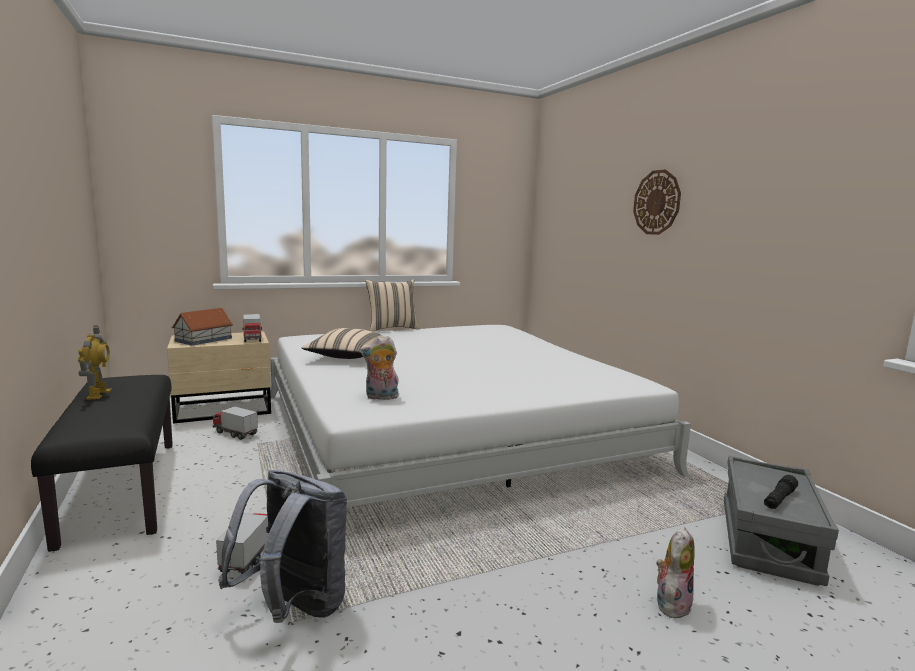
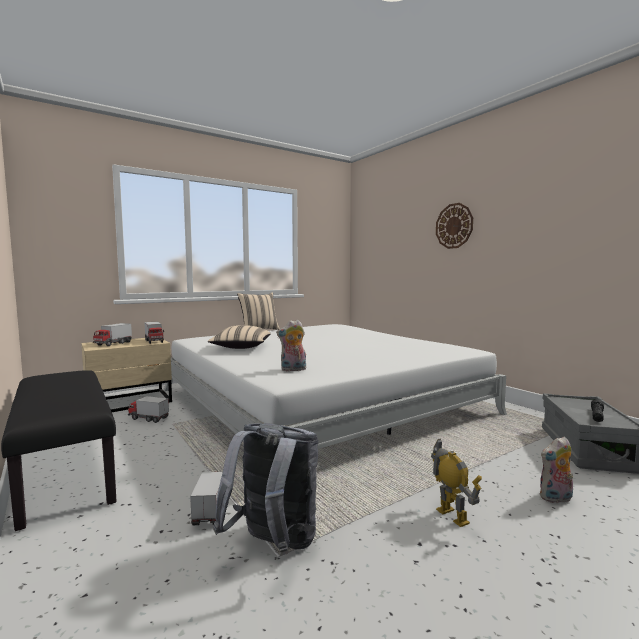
camera: 10 degrees left, 5 degrees down
toy robot [78,325,112,400] -> toy robot moved to [431,439,482,527]
toy house [172,308,233,346] -> toy truck [93,323,132,346]
plush toy [656,527,695,618] -> plush toy turned 135 degrees counterclockwise [539,437,573,503]

